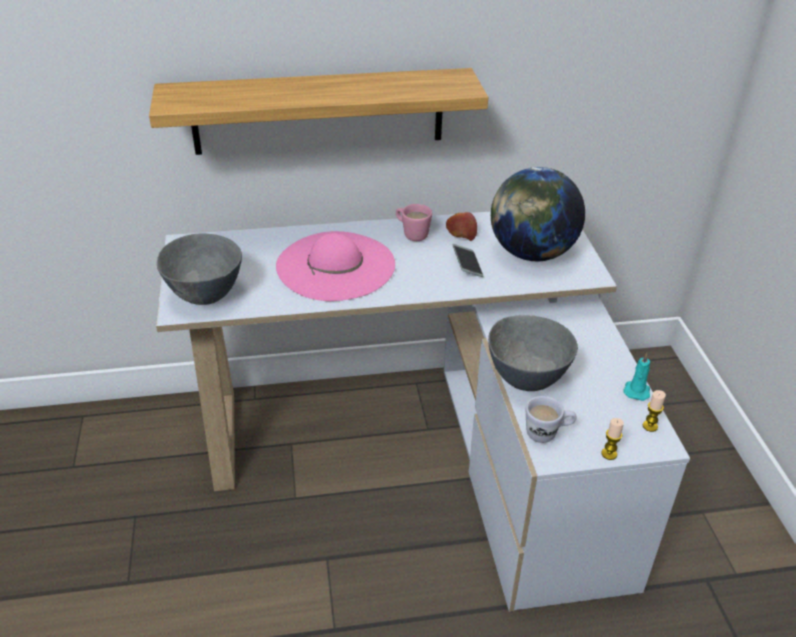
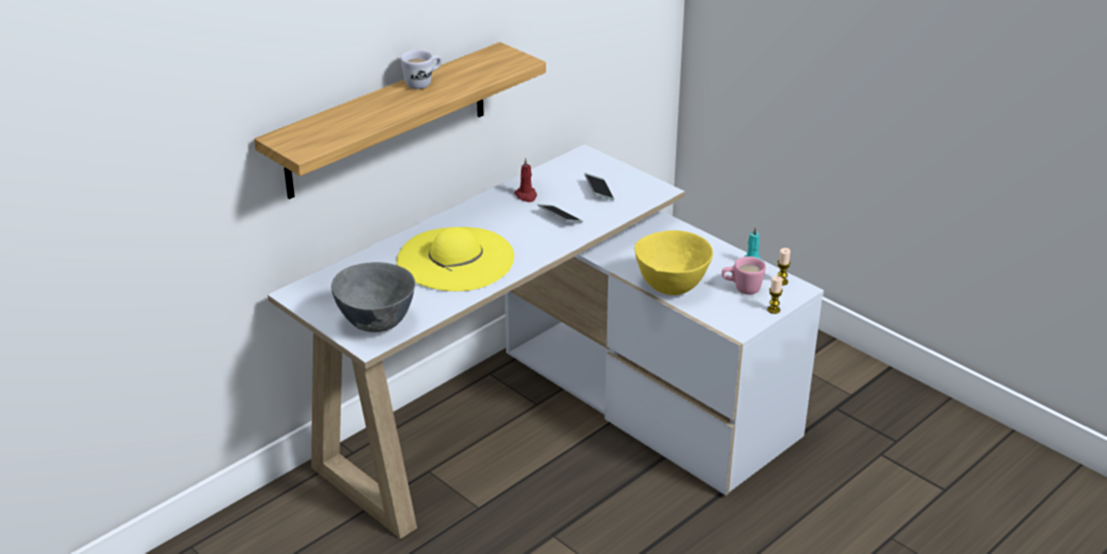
camera: 35 degrees left, 5 degrees down
pink hat [276,231,395,301] -> yellow hat [397,227,514,291]
pink mug [396,204,432,241] -> pink mug moved to [722,256,766,295]
apple [446,212,477,241] -> red candle [514,158,537,202]
grey bowl [488,315,578,391] -> yellow bowl [635,230,713,295]
globe [491,167,585,261] -> phone [584,173,614,201]
white mug [526,396,577,443] -> white mug moved to [400,50,442,89]

